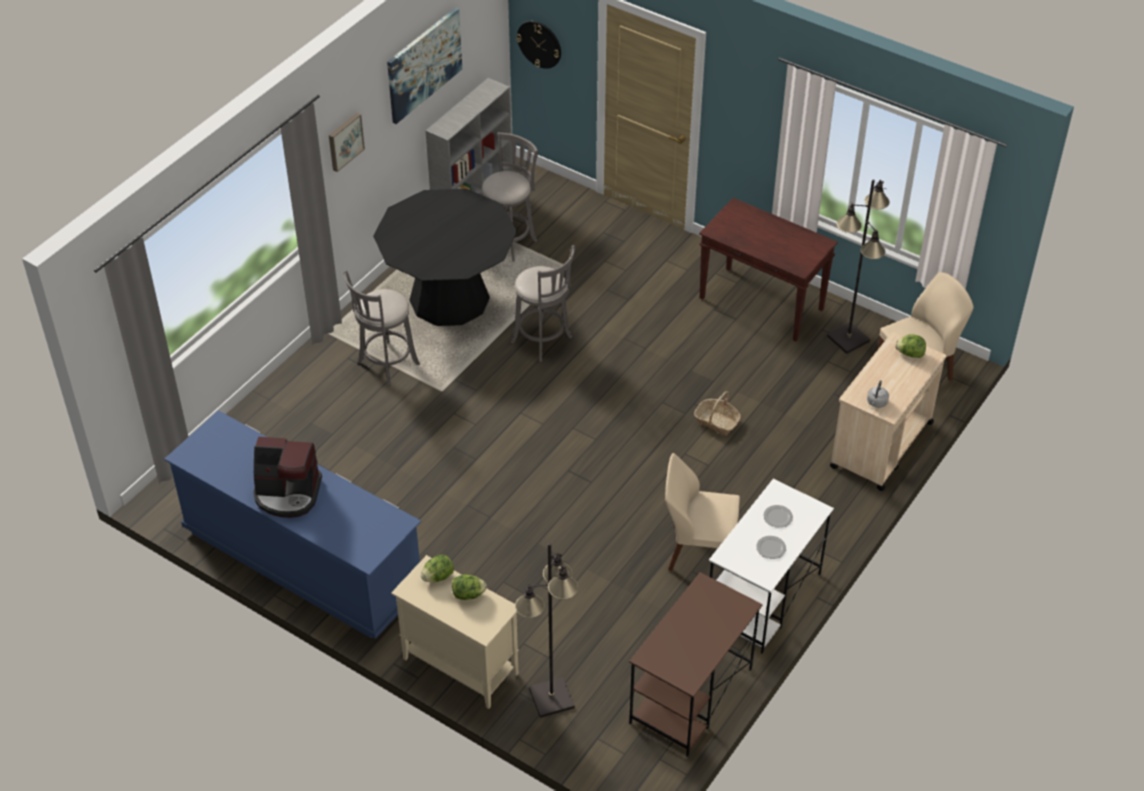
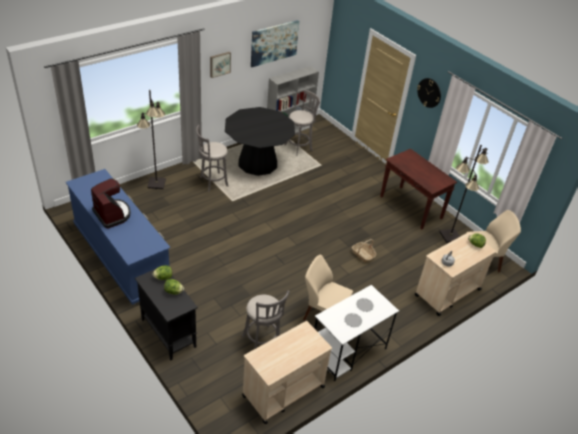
camera: 15 degrees right, 5 degrees down
coffee machine [253,437,322,518] -> coffee machine turned 150 degrees counterclockwise [91,178,131,229]
beige cabinet [391,555,519,709] -> black cabinet [135,265,198,360]
grey stool [511,245,575,362] -> grey stool moved to [242,291,290,349]
black floor lamp [515,543,578,718] -> black floor lamp moved to [137,90,166,189]
wall clock [516,21,561,69] -> wall clock moved to [417,78,441,108]
brown desk [629,572,763,757] -> beige cart [242,321,332,424]

